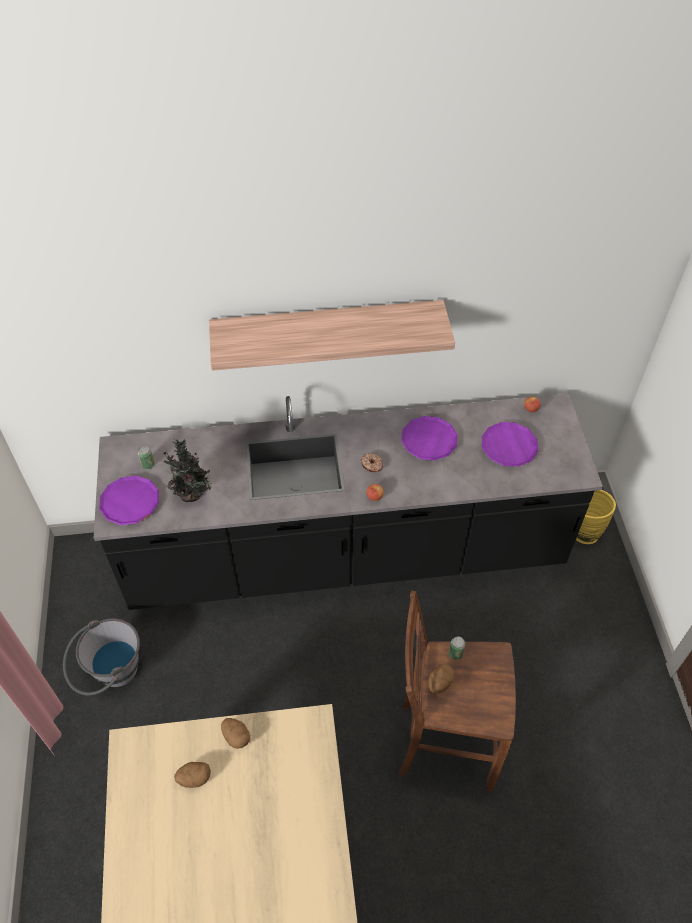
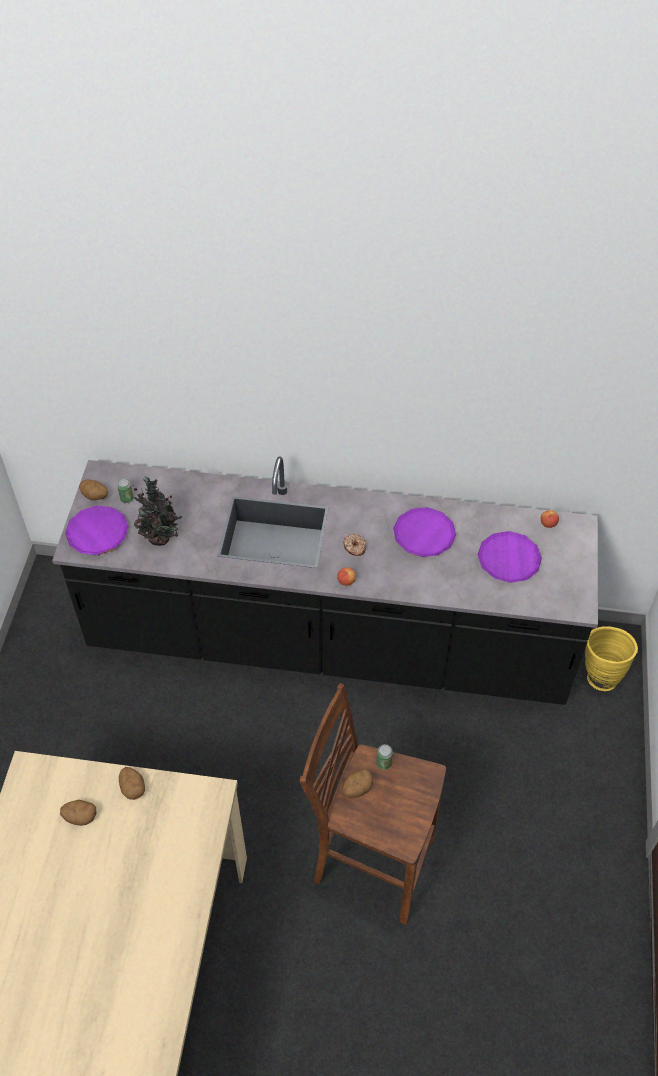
camera: 15 degrees right, 0 degrees up
grey bucket [63,618,140,695] -> none
shelf [209,300,455,371] -> none
none -> potato [79,479,108,500]

